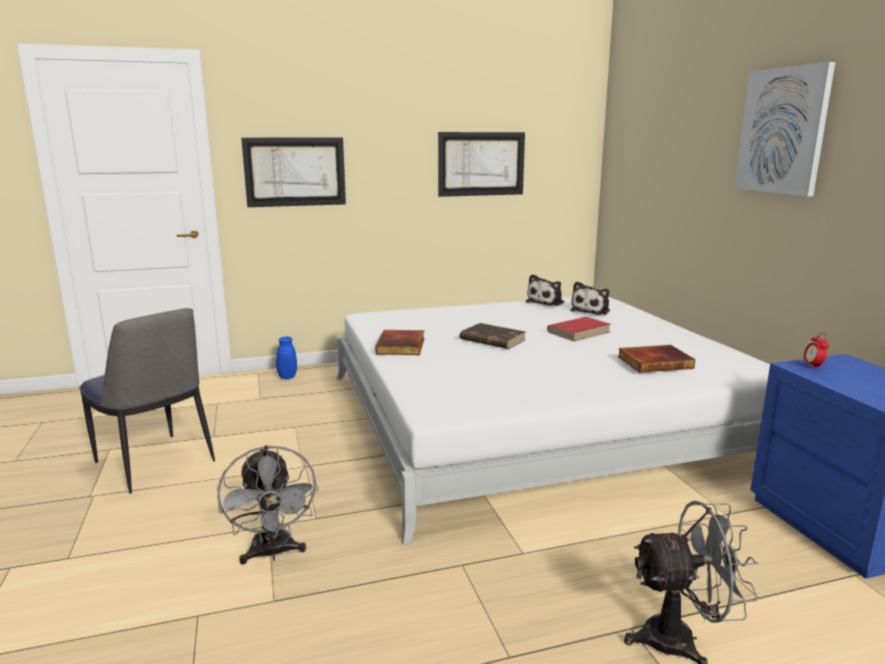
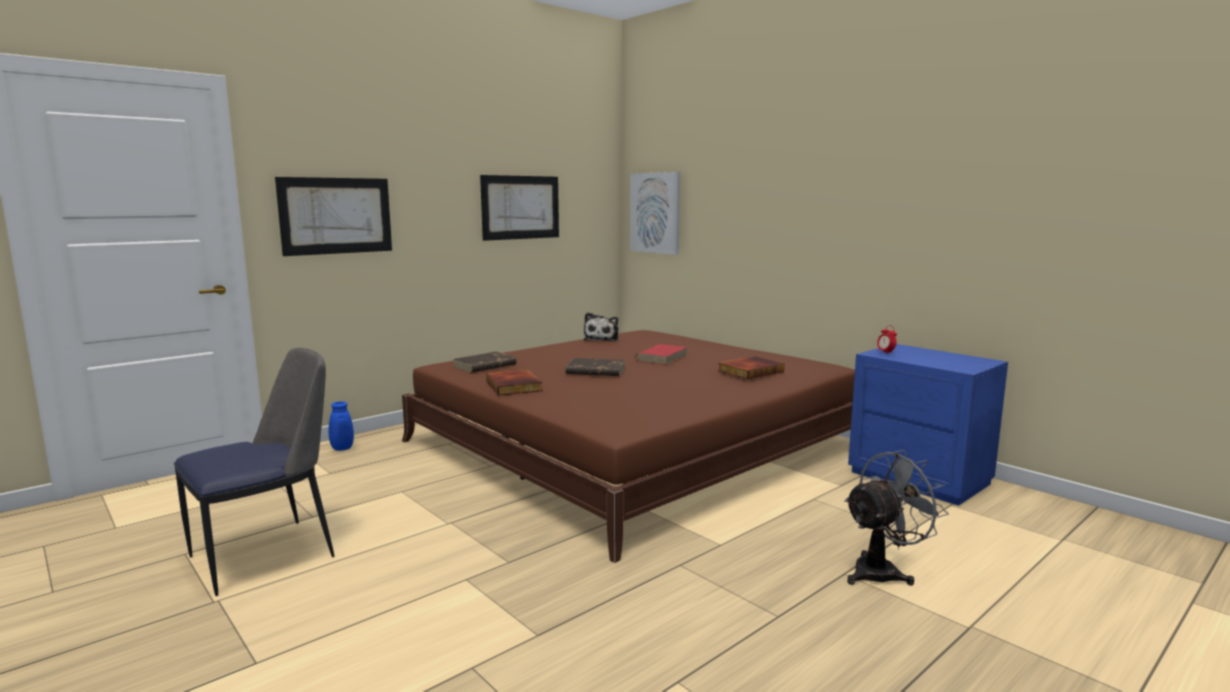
camera: 25 degrees left, 5 degrees down
chair [79,308,215,494] -> chair turned 60 degrees counterclockwise [174,348,335,596]
grey fan [217,445,318,564] -> none
white bed [337,297,770,545] -> brown bed [402,330,855,563]
plush toy [570,282,610,315] -> none
picture [735,62,835,196] -> picture moved to [630,172,680,255]
none -> brown book [453,352,517,373]

